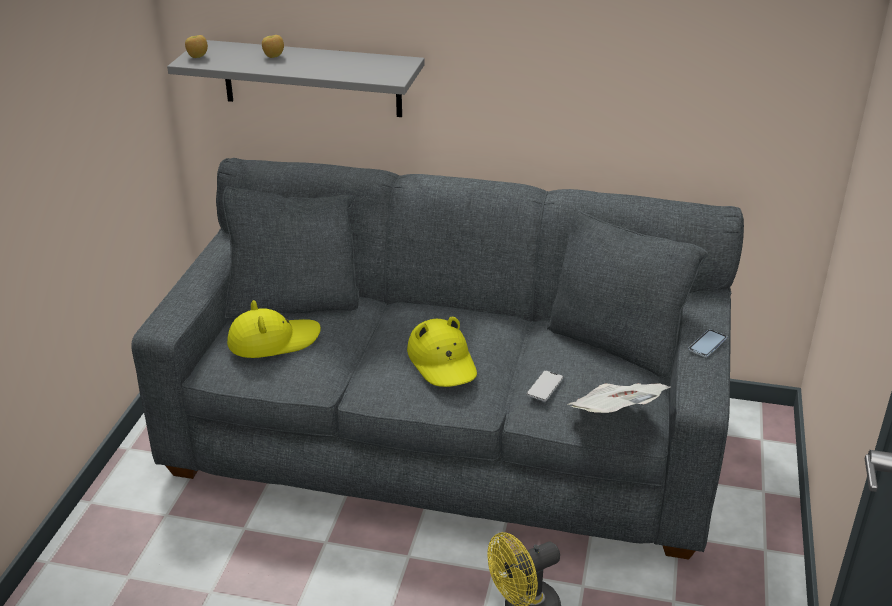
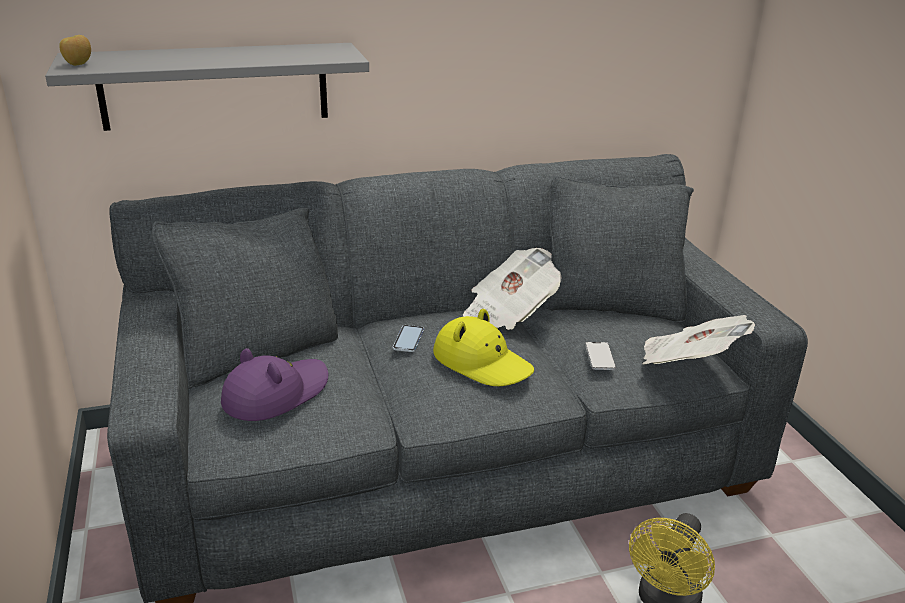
camera: 30 degrees left, 5 degrees down
yellow hat [227,300,321,358] -> purple hat [221,348,328,421]
apple [262,35,284,58] -> none
phone [688,329,727,357] -> phone moved to [393,325,424,352]
none -> newspaper [463,248,562,330]

